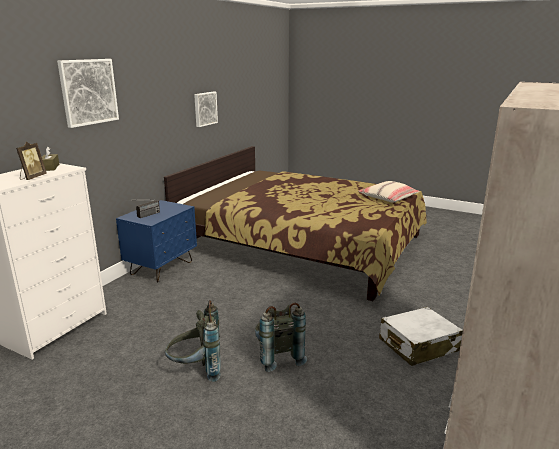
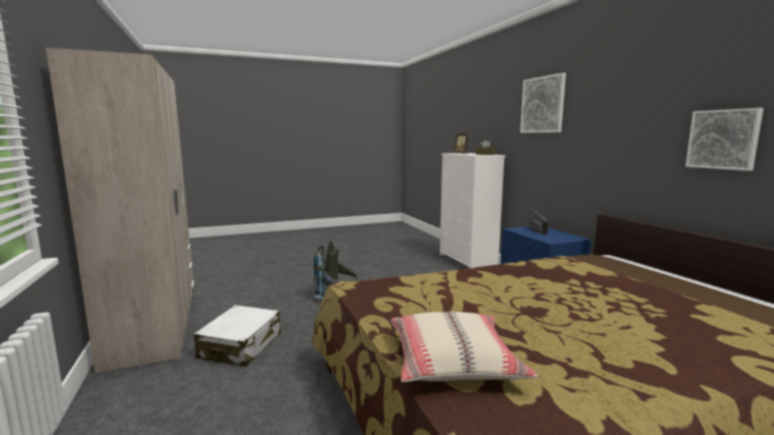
camera: 130 degrees right, 10 degrees down
grey backpack [165,300,221,382] -> none

